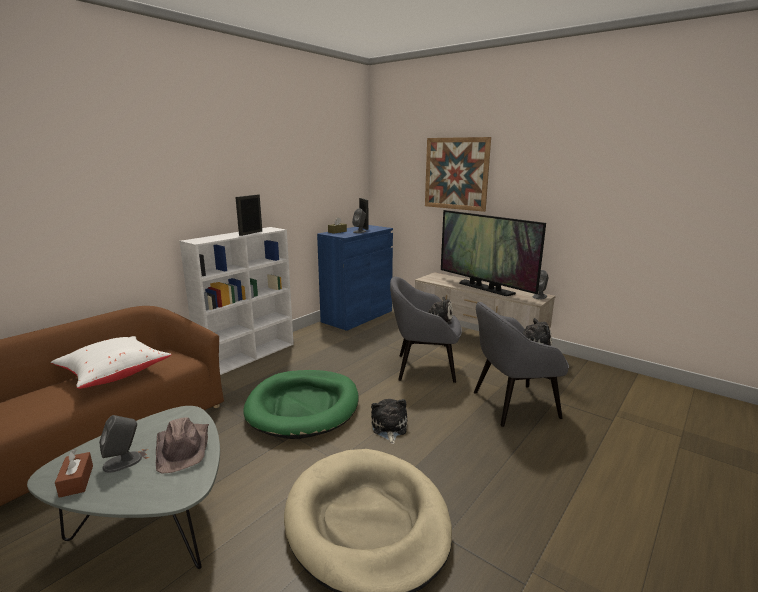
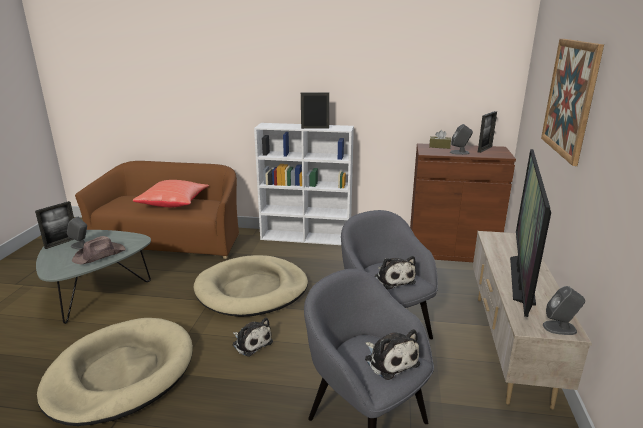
camera: 60 degrees right, 5 degrees up
white pillow [51,336,171,389] -> red pillow [133,180,209,207]
brown tissue box [55,449,93,498] -> picture frame [35,201,74,249]
green dog bed [243,370,359,439] -> beige dog bed [193,255,308,317]
blue cabinet [317,225,393,331] -> brown cabinet [410,143,516,262]
plush toy [371,399,407,444] -> plush toy turned 75 degrees clockwise [233,317,273,357]

